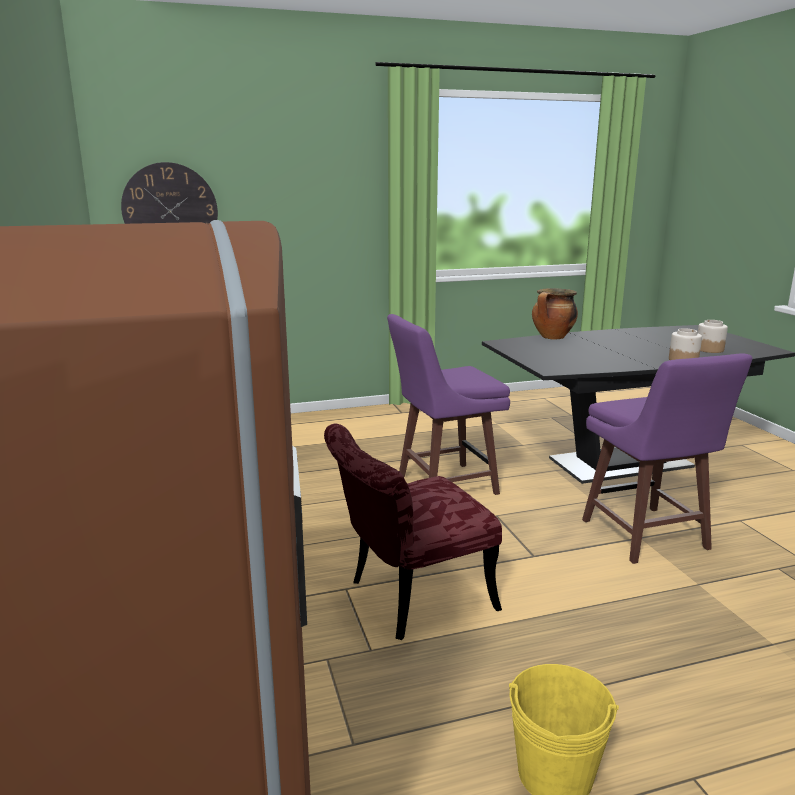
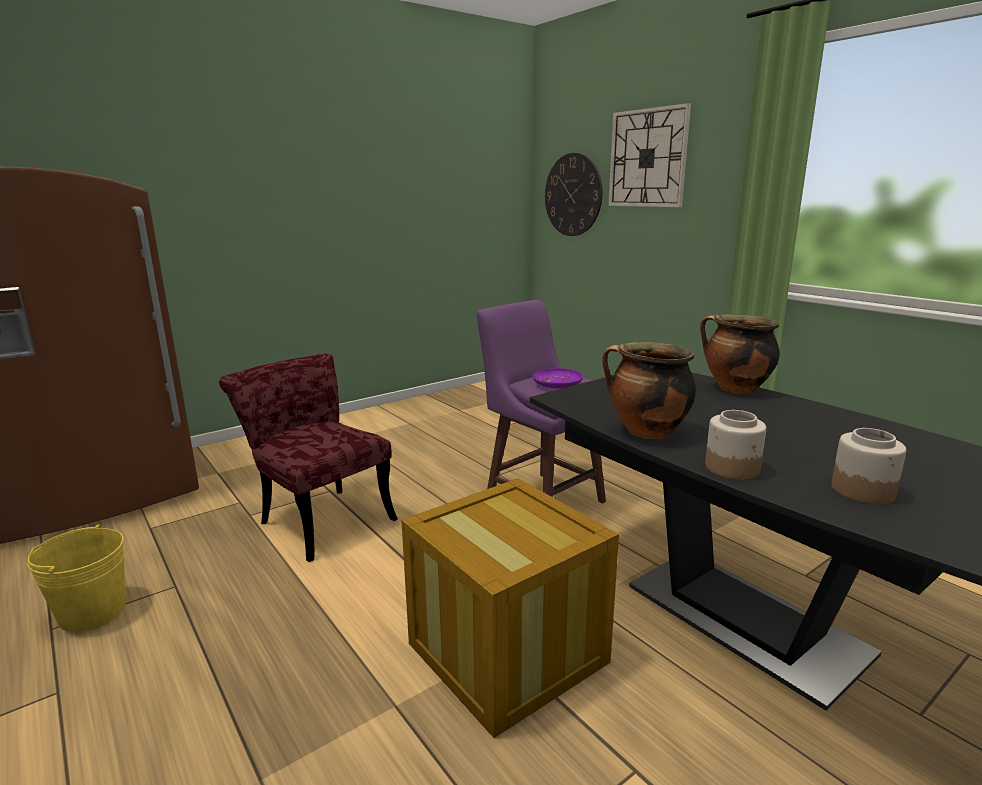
camera: 70 degrees right, 0 degrees up
purple stool [582,353,752,564] -> crate [401,478,619,738]
none -> purple plate [533,368,583,389]
none -> cooking pot [602,342,696,439]
none -> wall clock [608,103,691,207]

